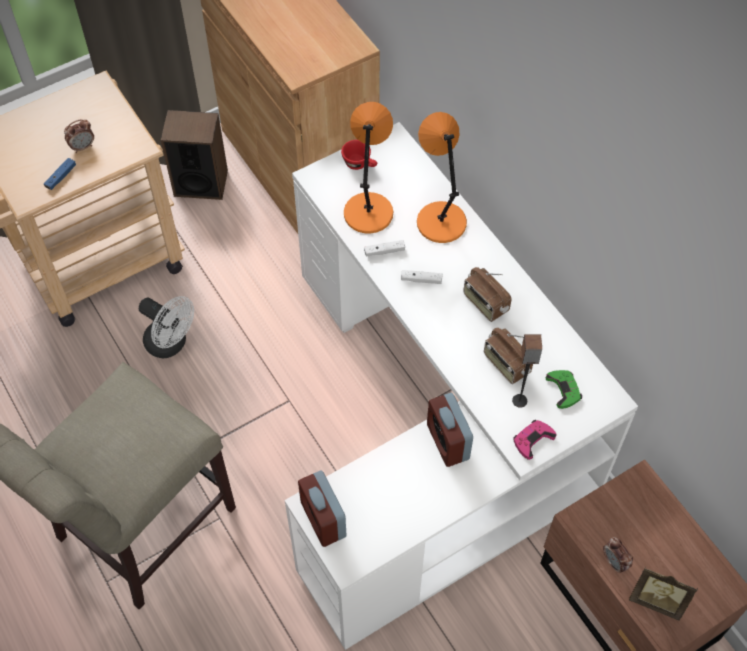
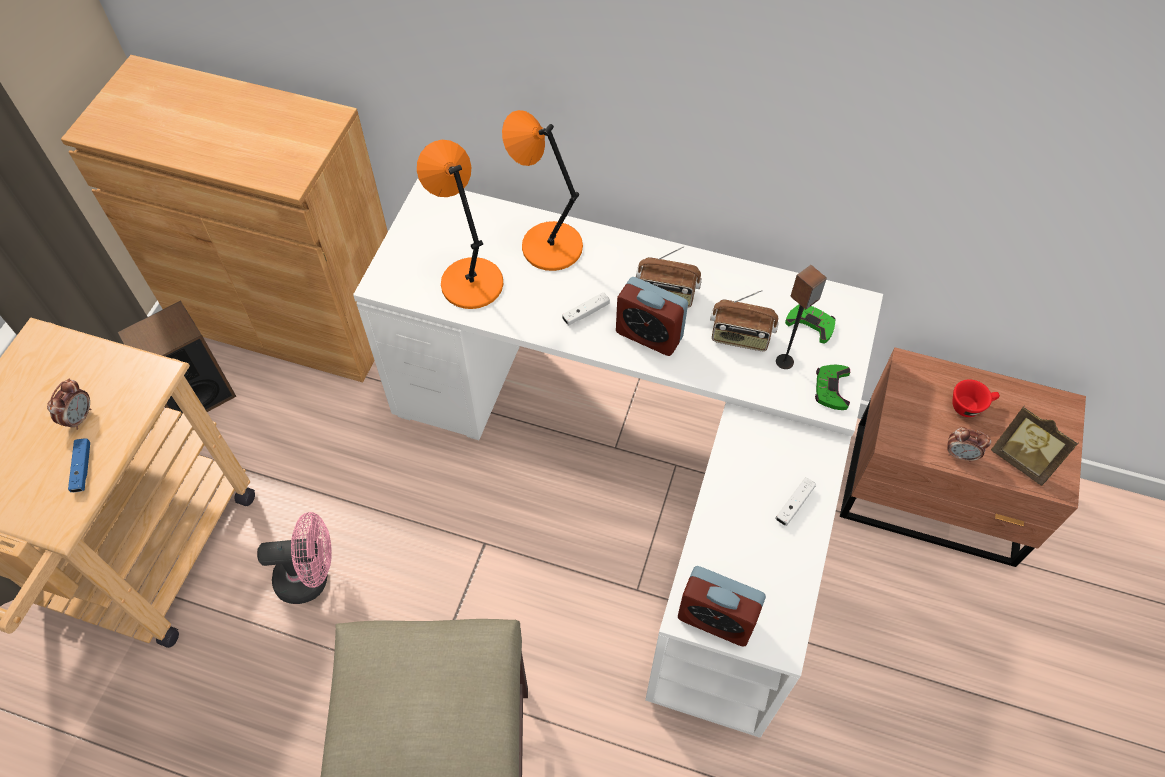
camera: 40 degrees left, 0 degrees up
white fan [139,296,194,358] -> pink fan [257,512,332,604]
red cup [341,140,377,170] -> red cup moved to [953,379,1000,417]
white game controller [364,240,405,257] -> white game controller moved to [775,477,816,526]
alarm clock [427,393,473,467] -> alarm clock moved to [616,277,688,356]
pink game controller [513,420,557,460] -> green game controller [815,365,850,410]
picture frame [629,566,698,621] -> picture frame turned 60 degrees clockwise [991,405,1079,486]

